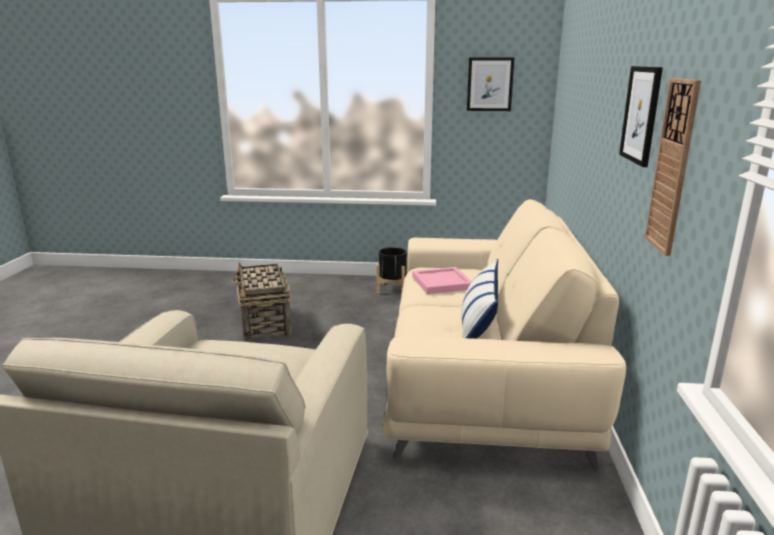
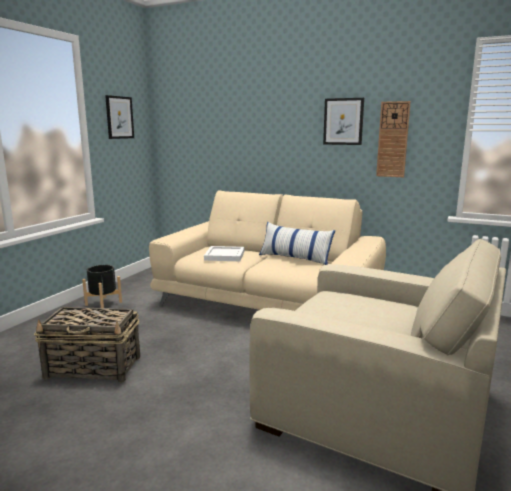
camera: 70 degrees left, 5 degrees down
pink tray [412,267,472,294] -> white tray [204,246,245,261]

